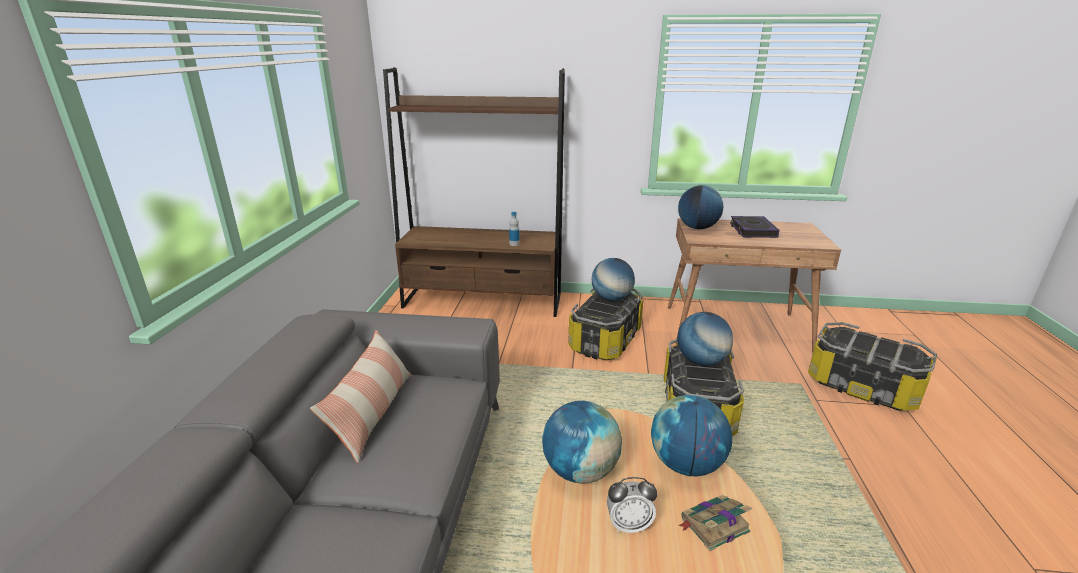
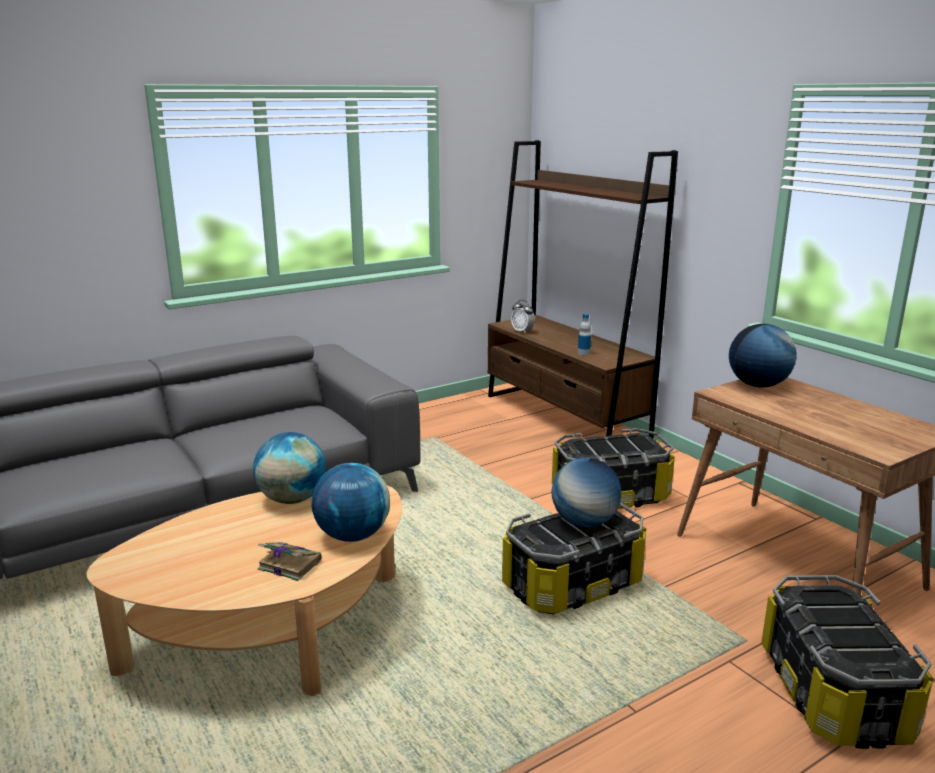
camera: 50 degrees right, 5 degrees down
pillow [310,330,412,463] -> none
globe [592,258,635,301] -> none
alarm clock [607,477,657,533] -> alarm clock moved to [511,300,535,333]
book [730,216,780,238] -> none

